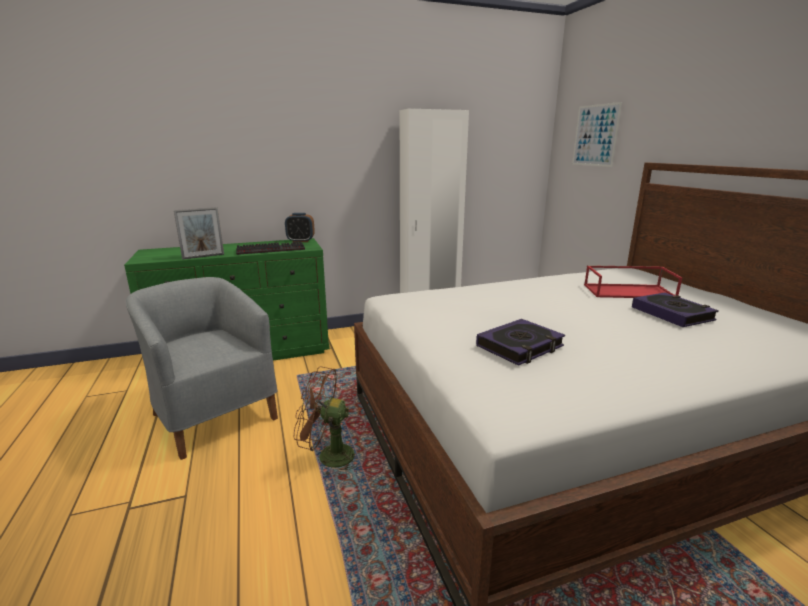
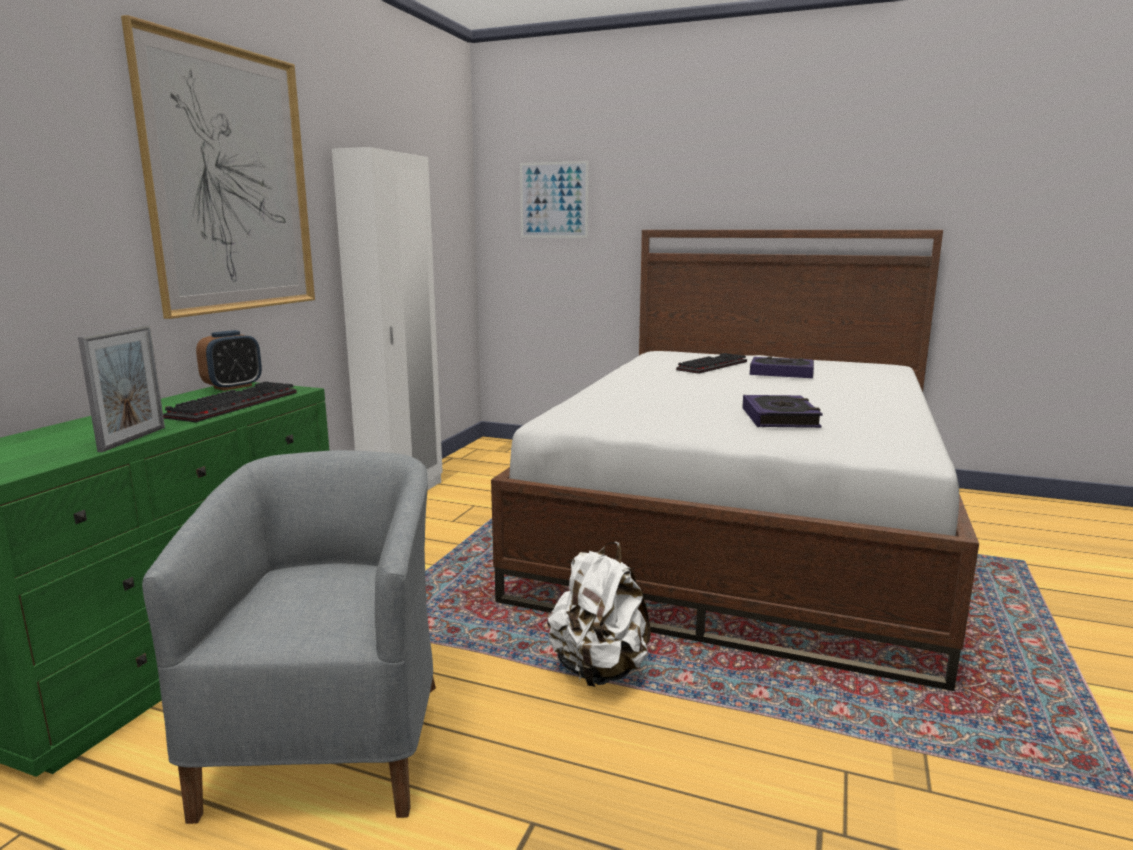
camera: 50 degrees left, 5 degrees down
grey armchair [126,277,278,460] -> grey armchair turned 90 degrees clockwise [142,450,436,824]
brown fan [294,366,356,476] -> white backpack [547,542,651,687]
red tray [584,265,682,298] -> keyboard [676,353,747,374]
none -> picture [121,15,315,319]

